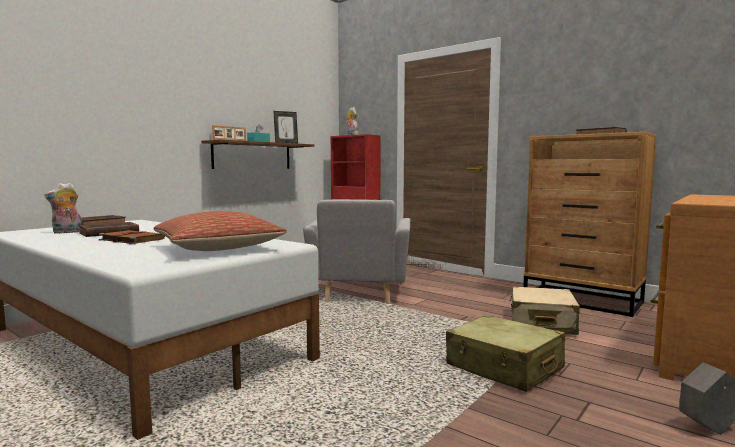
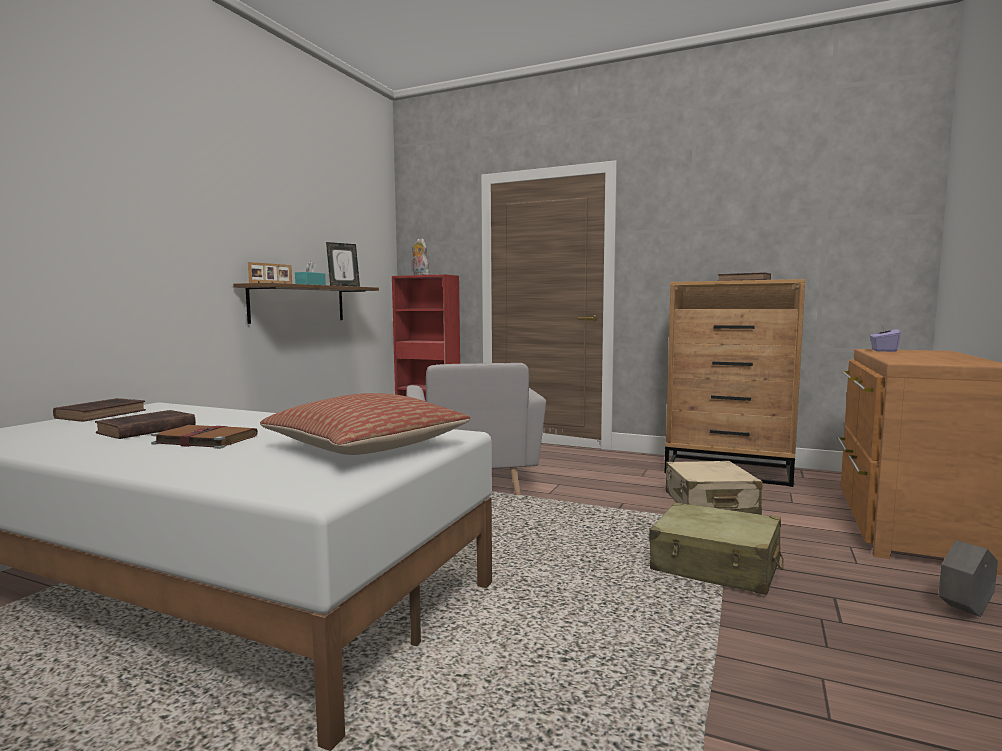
camera: 15 degrees left, 0 degrees up
plush toy [44,183,82,234] -> none
none -> purple tissue box [870,323,901,352]

